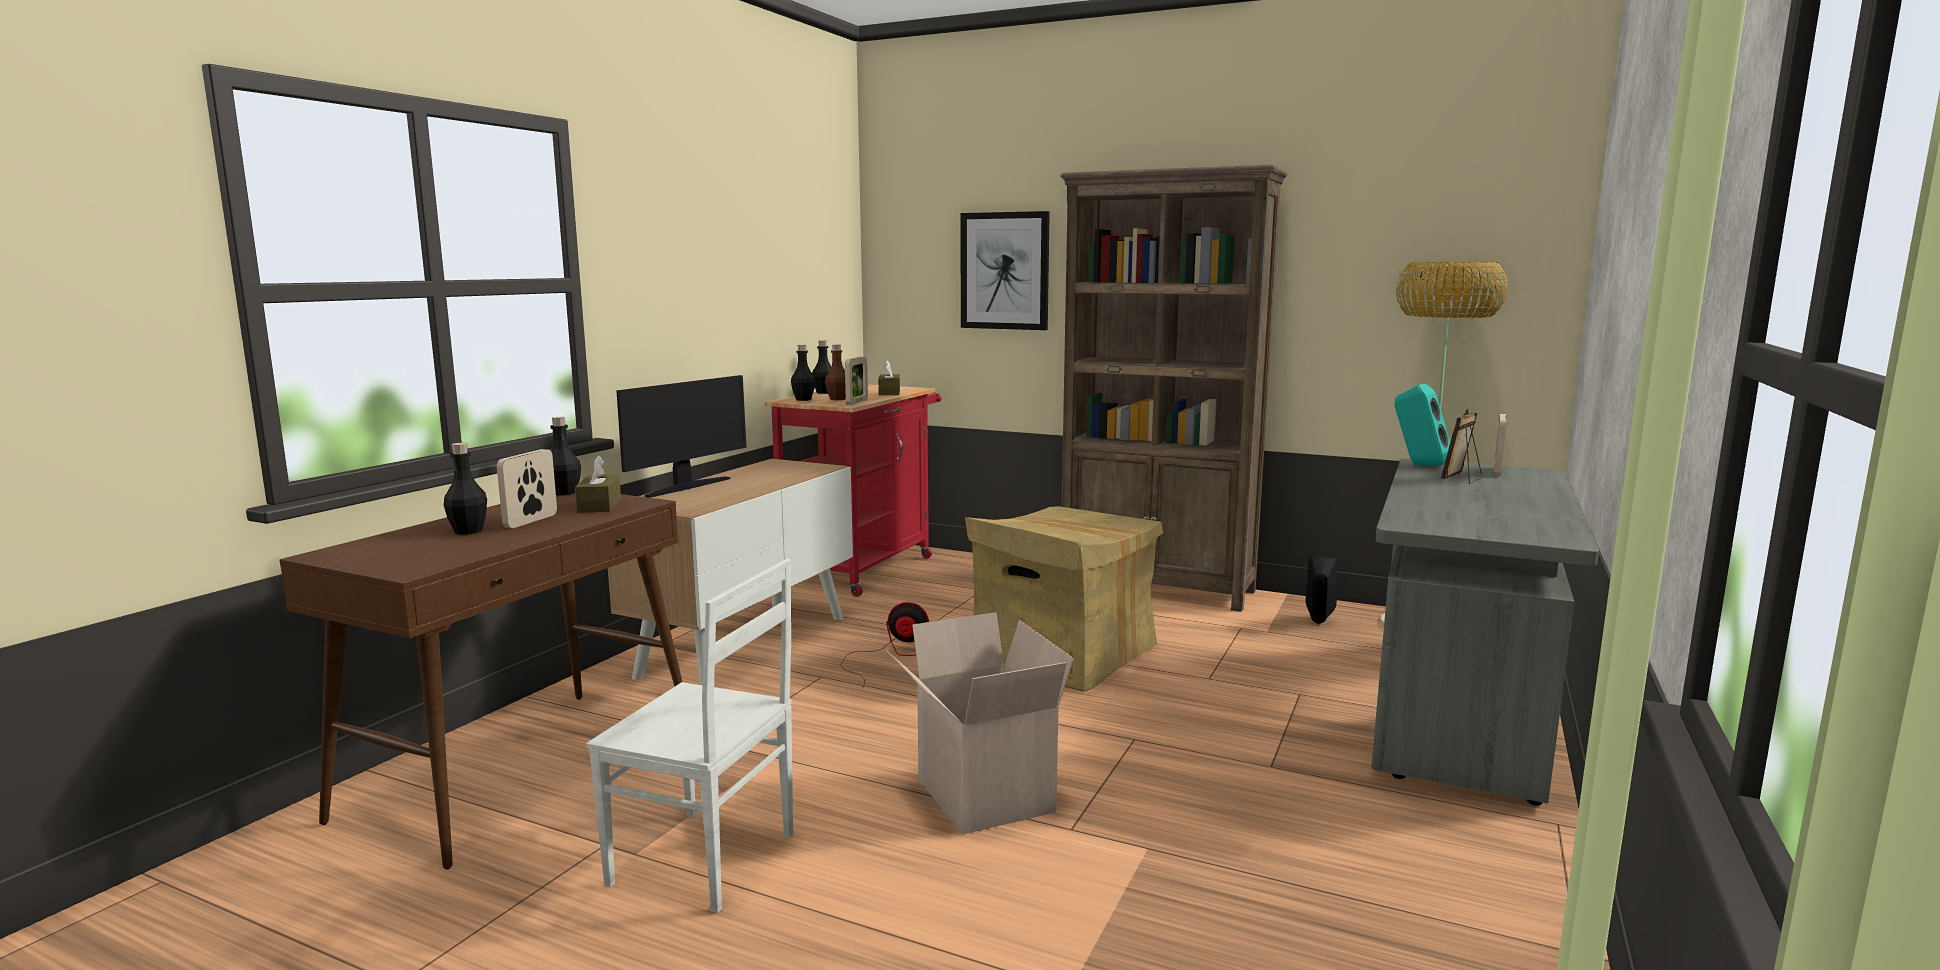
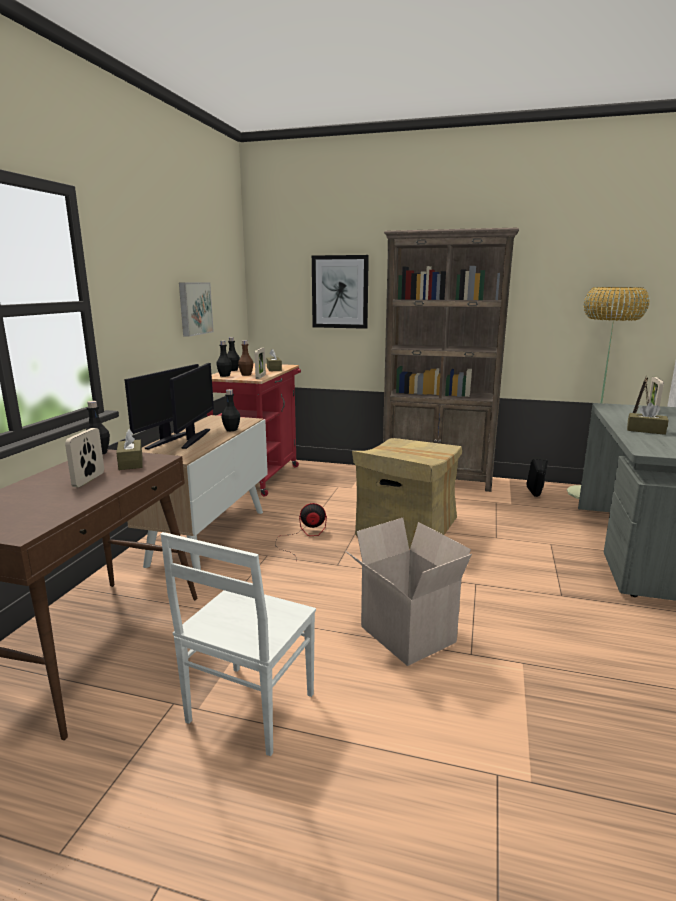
camera: 10 degrees left, 5 degrees up
black bottle [444,443,487,535] -> black bottle moved to [221,389,240,431]
white chair [586,559,793,913] -> white chair turned 105 degrees clockwise [161,532,316,756]
turquoise speaker [1394,384,1450,466] -> none
none -> monitor [169,363,214,449]
none -> picture [179,282,214,337]
none -> brown tissue box [627,403,668,435]

